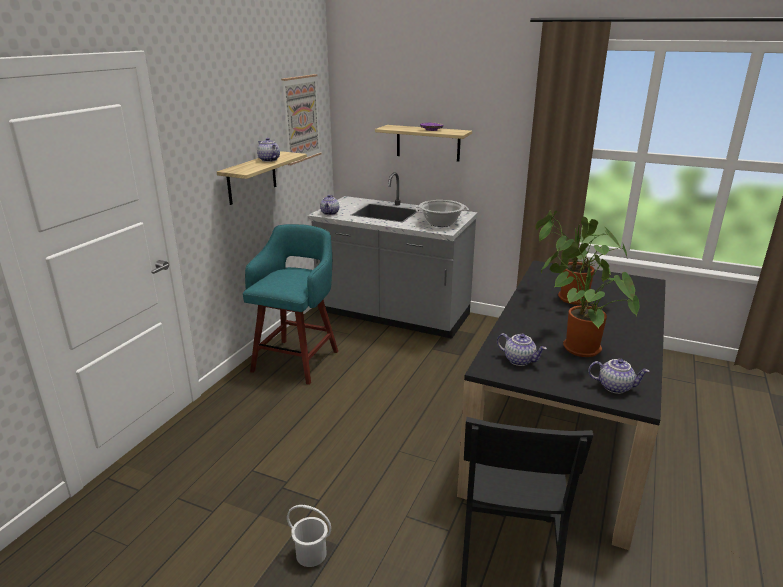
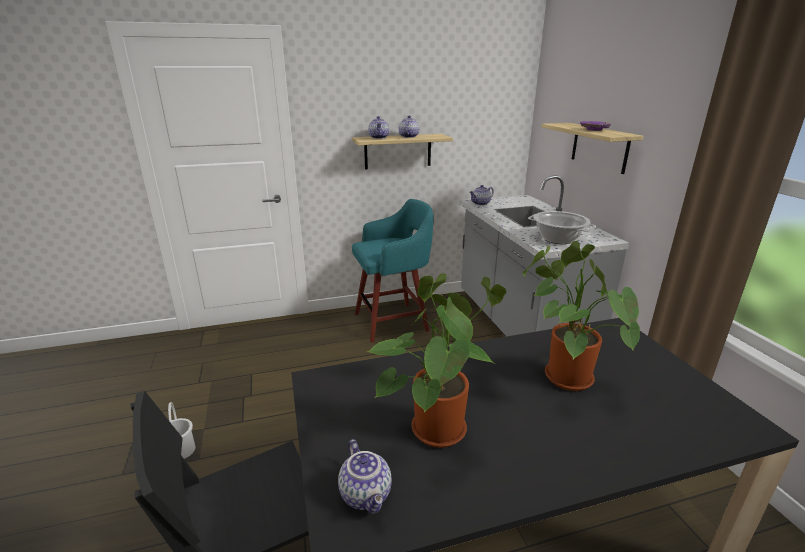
camera: 50 degrees right, 0 degrees up
picture [281,74,321,165] -> none
teapot [497,333,547,366] -> teapot moved to [368,116,389,139]

